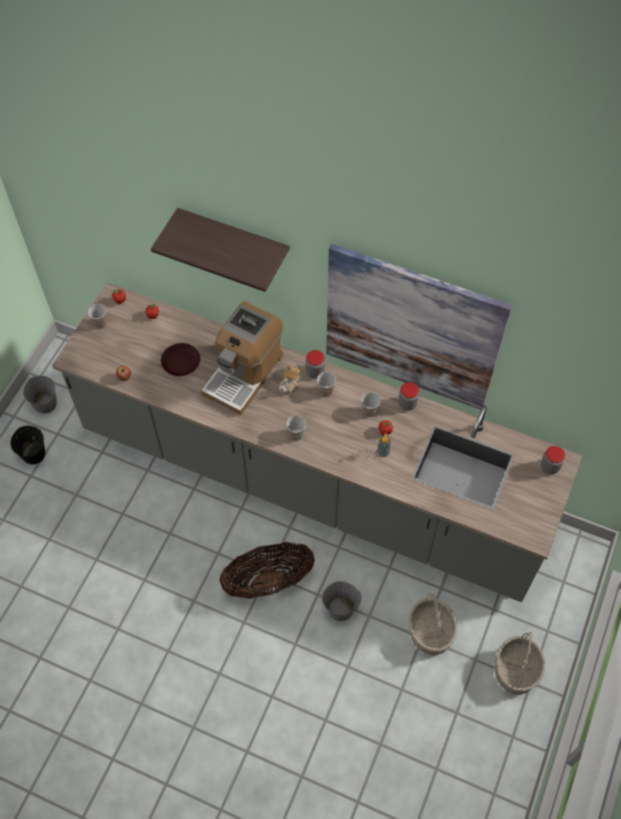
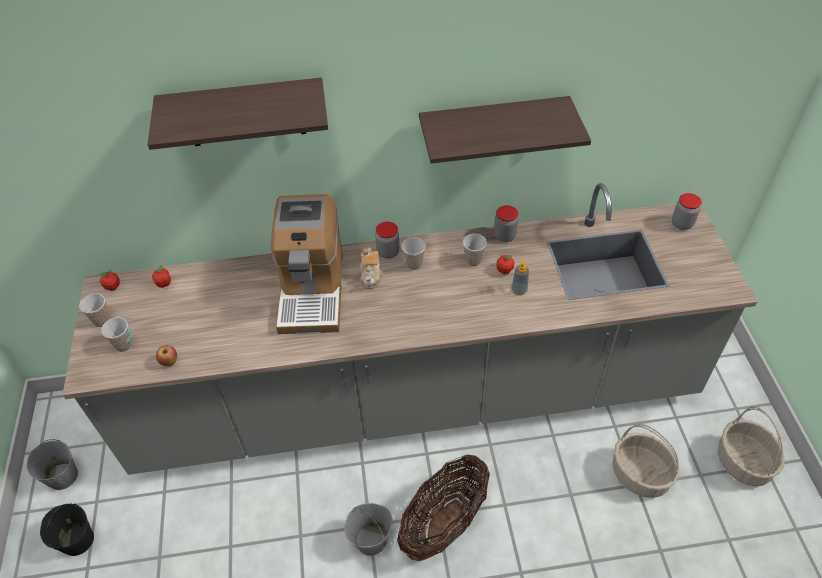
camera: 30 degrees left, 10 degrees down
brown plate [161,343,200,376] -> none
cup [286,415,306,441] -> cup moved to [101,317,133,352]
grey bucket [322,581,362,621] -> grey bucket moved to [344,503,393,556]
picture [326,244,512,410] -> shelf [419,96,591,164]

